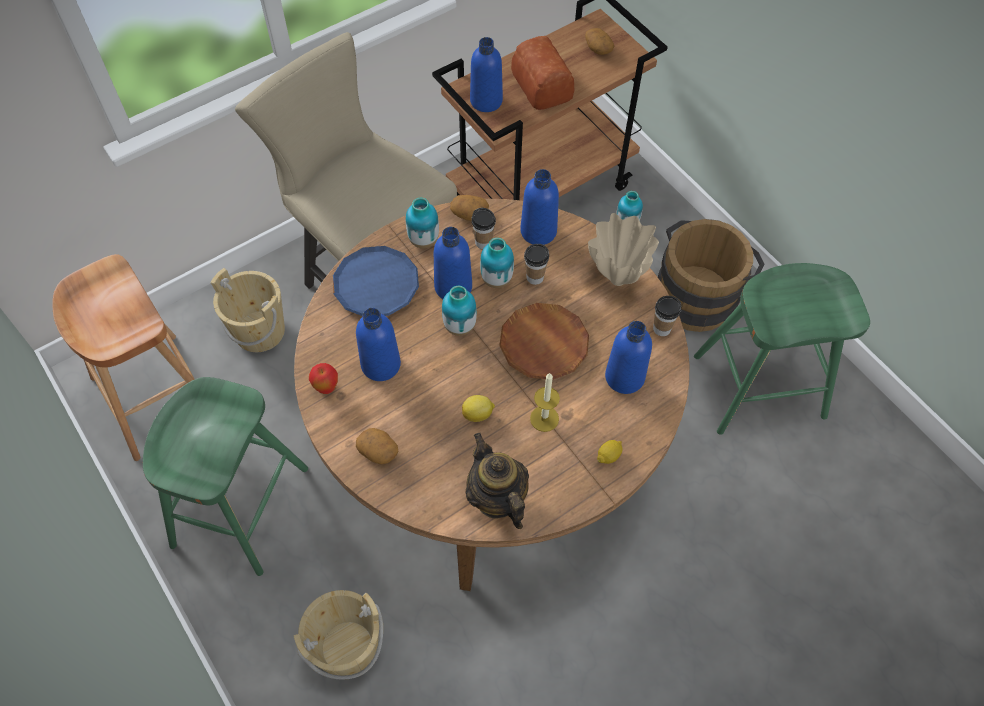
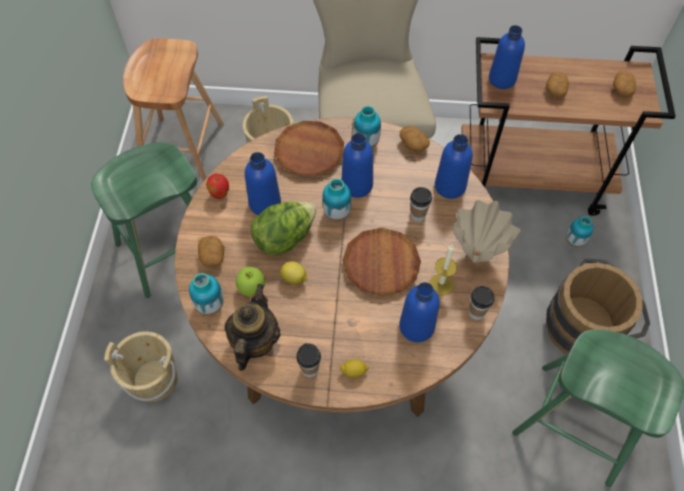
camera: 40 degrees right, 0 degrees up
blue plate [333,246,419,316] -> brown plate [274,121,344,176]
cup [471,208,496,249] -> cup moved to [296,343,321,377]
vase [480,238,514,288] -> vase moved to [189,273,224,315]
bread [511,36,574,110] -> potato [546,72,569,98]
candle [530,373,560,432] -> candle moved to [429,245,457,296]
none -> apple [236,267,265,297]
none -> lettuce [250,201,317,255]

